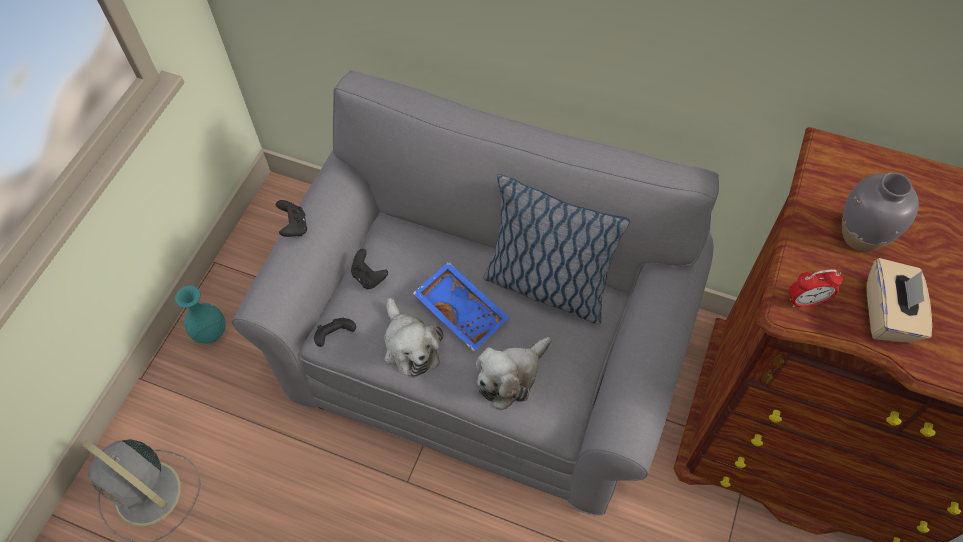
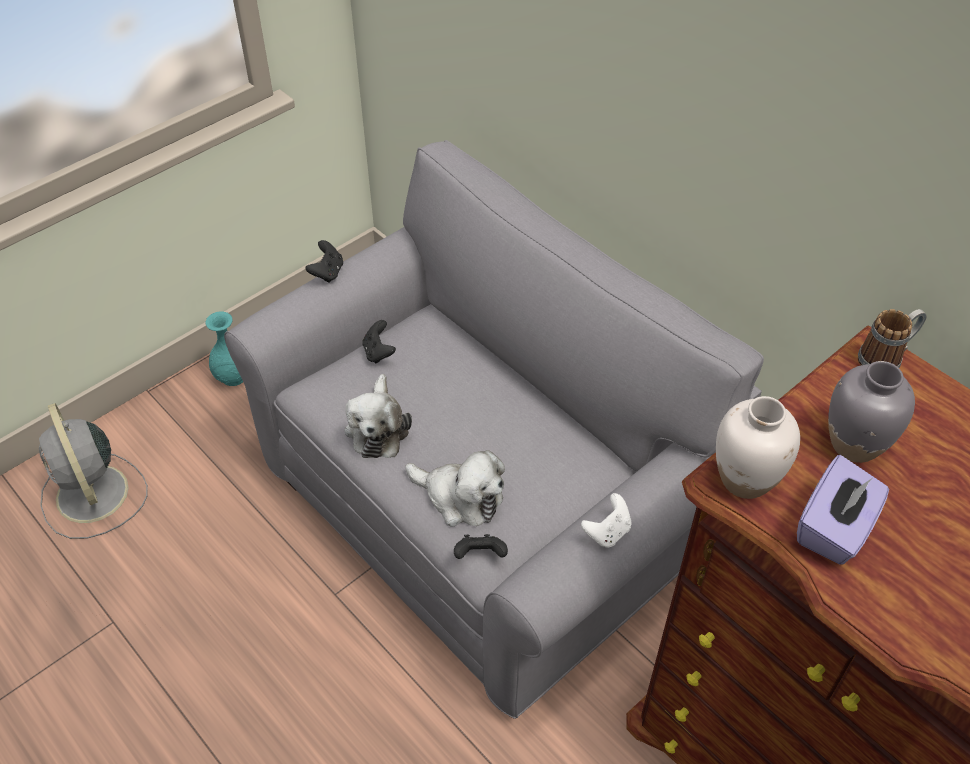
camera: 25 degrees right, 10 degrees down
black game controller [314,318,356,347] -> black game controller moved to [454,534,508,559]
blue tray [413,261,510,351] -> none
plush toy [476,337,551,411] -> plush toy turned 135 degrees counterclockwise [405,450,505,527]
pillow [483,174,630,325] -> none
alarm clock [789,269,842,308] -> white vase [716,396,800,499]
beige tissue box [866,258,932,343] -> purple tissue box [797,455,889,565]
none -> white game controller [581,493,632,548]
none -> mug [858,309,927,368]

